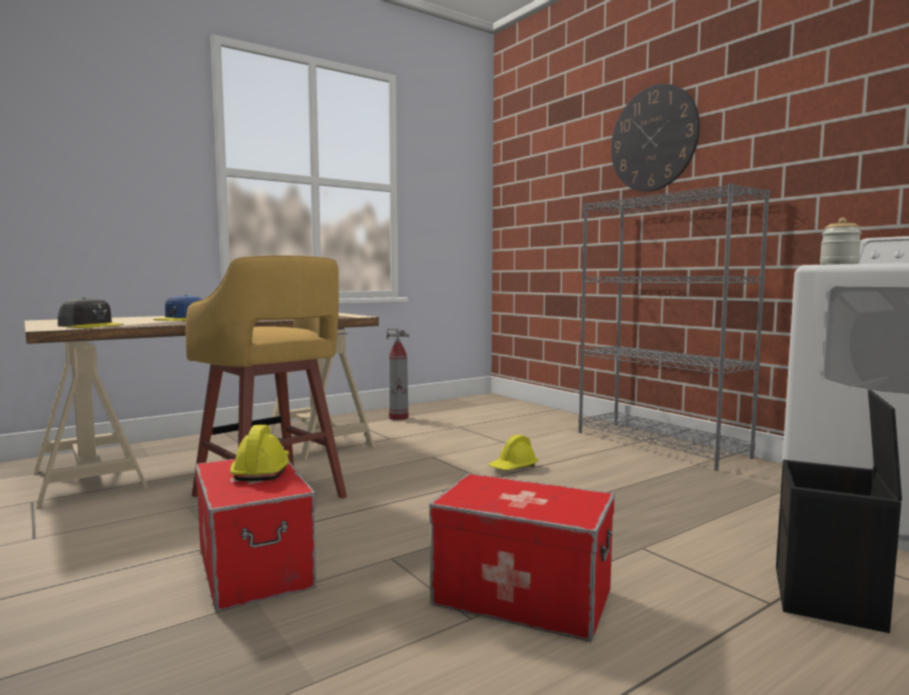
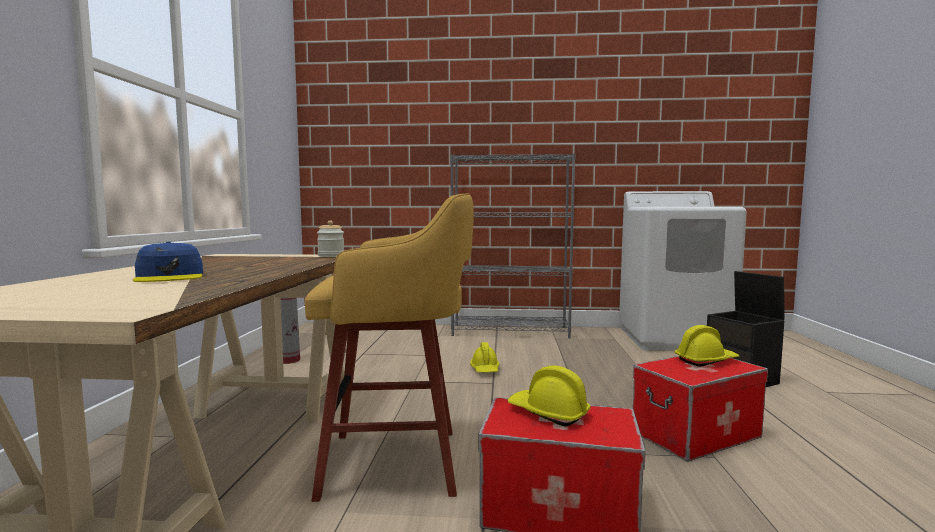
camera: 50 degrees left, 0 degrees up
grey cap [58,298,124,328] -> none
wall clock [611,84,700,192] -> none
jar [820,218,862,265] -> jar moved to [317,220,344,257]
none -> yellow hard hat [674,325,739,367]

